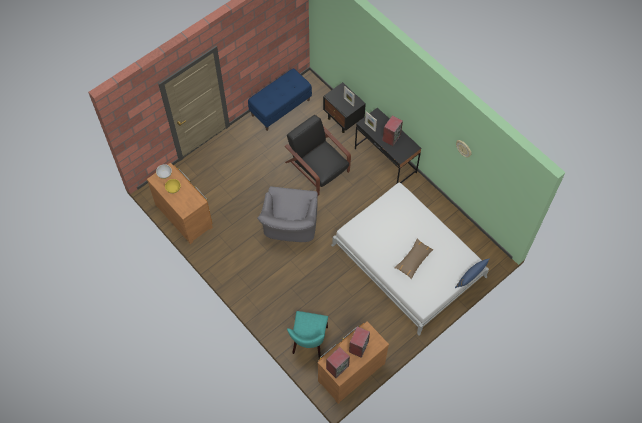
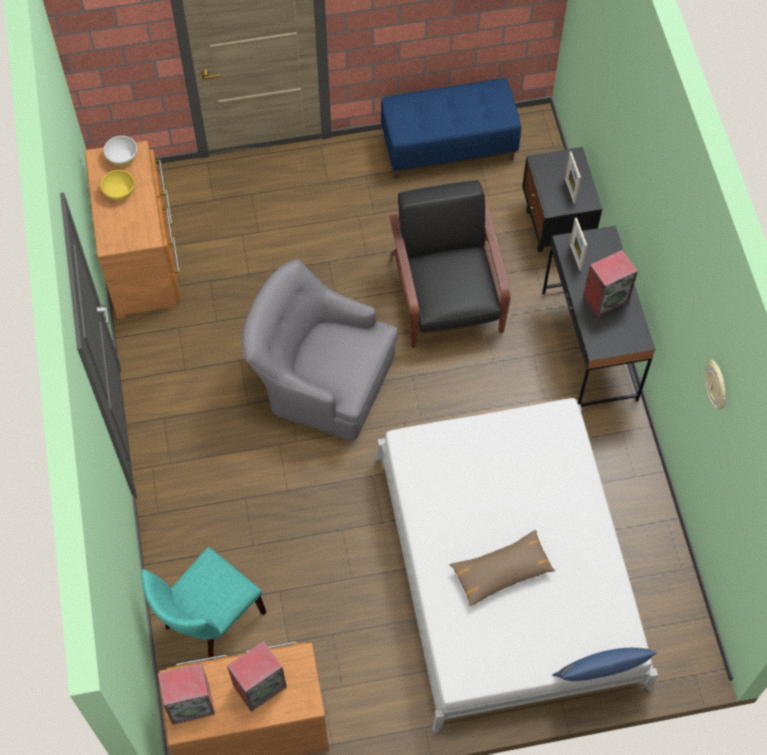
camera: 30 degrees right, 0 degrees up
grey armchair [257,187,318,242] -> grey armchair turned 75 degrees clockwise [242,259,398,441]

